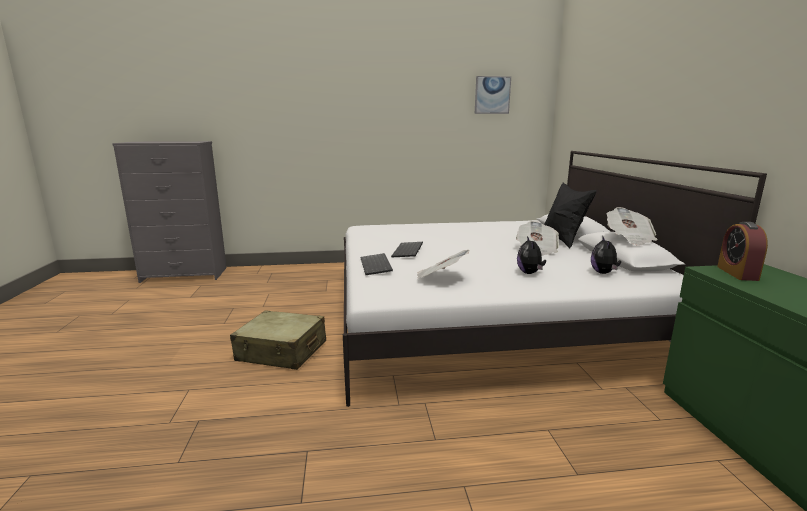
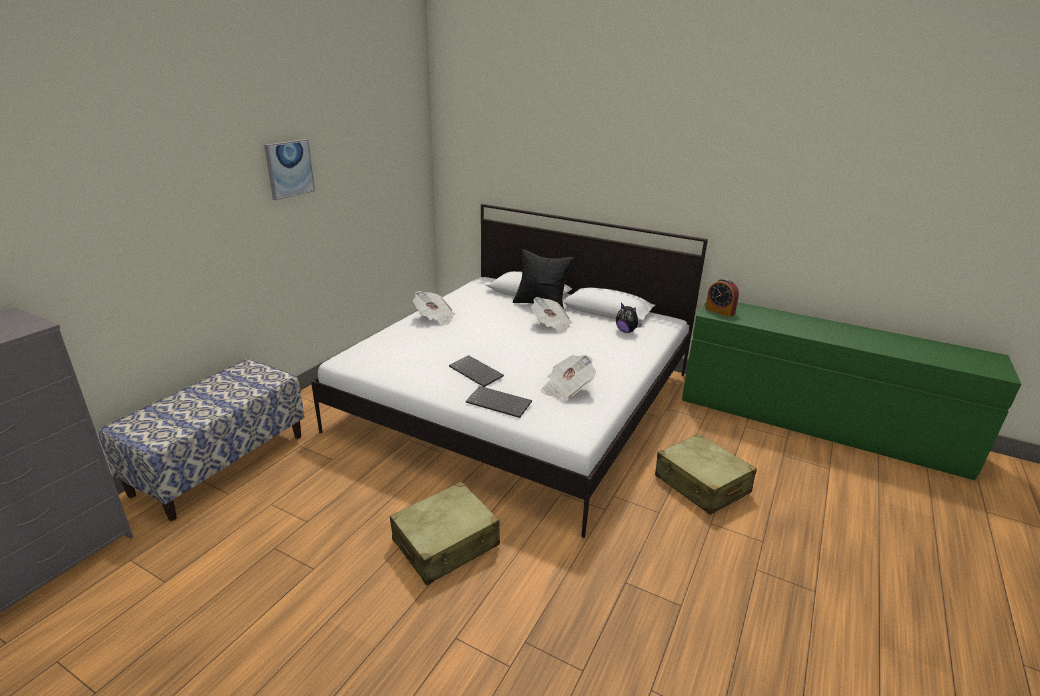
camera: 55 degrees left, 10 degrees up
picture [475,76,511,114] -> picture moved to [264,139,315,200]
plush toy [517,236,546,274] -> none
newspaper [607,207,657,245] -> newspaper moved to [413,291,455,325]
none -> bench [99,359,305,521]
none -> beige suitcase [655,434,757,515]

